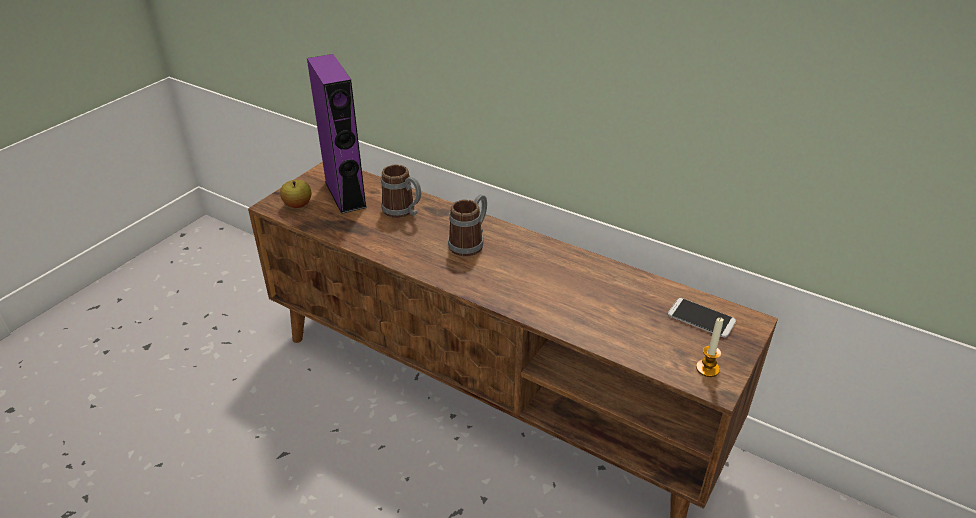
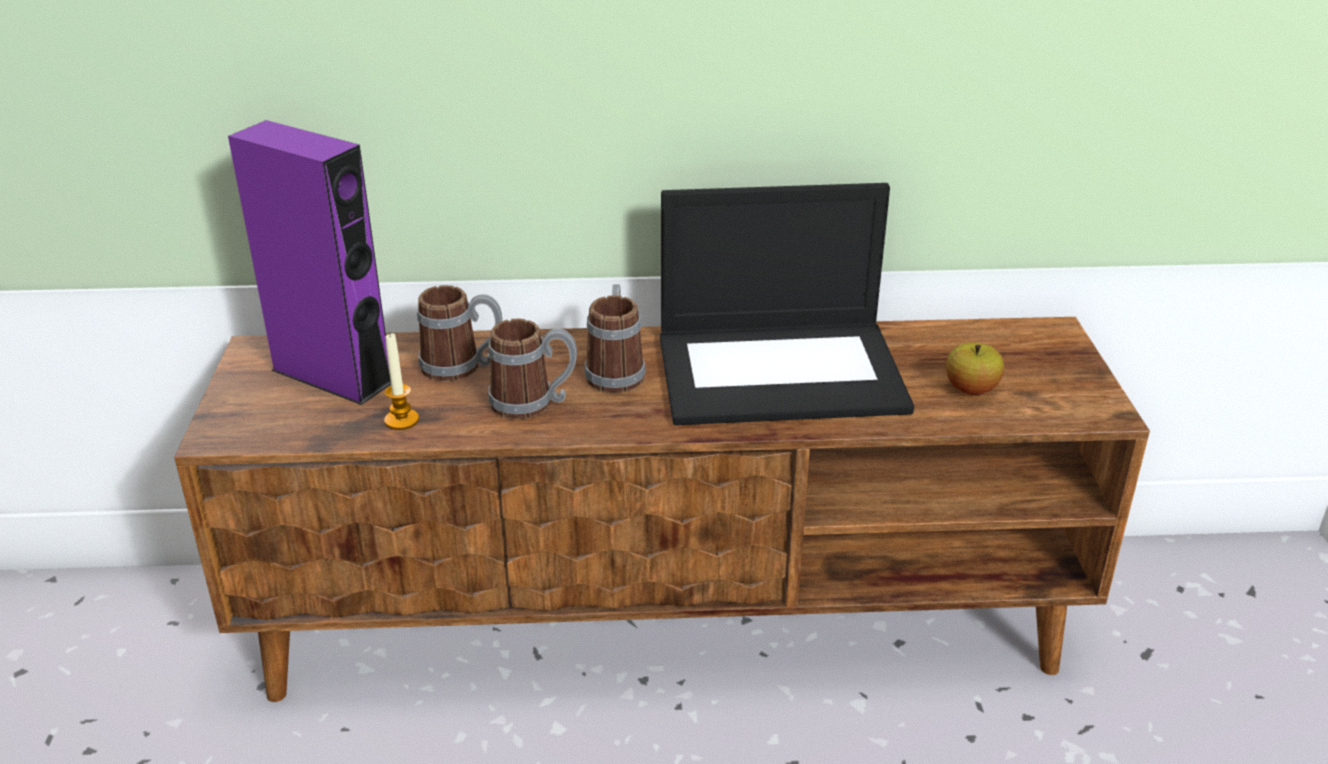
camera: 35 degrees left, 5 degrees down
apple [280,180,312,208] -> apple moved to [946,342,1004,395]
phone [668,298,736,338] -> none
candle [696,317,724,377] -> candle moved to [384,333,419,430]
none -> mug [488,319,577,419]
none -> laptop [660,183,914,425]

